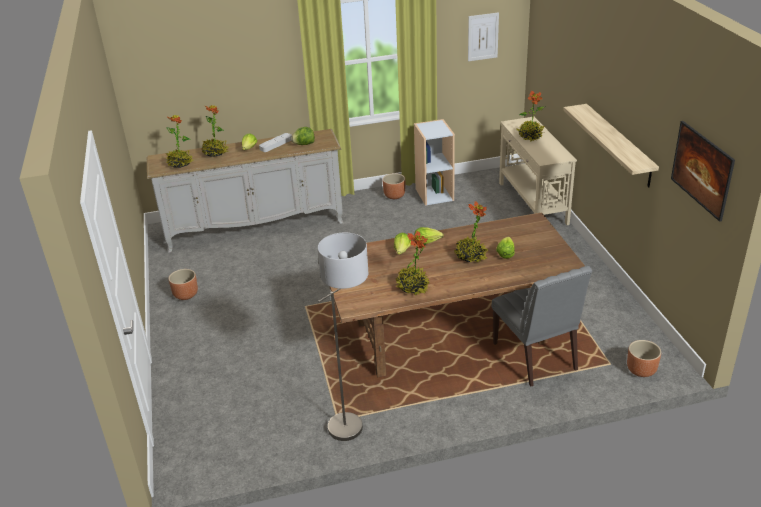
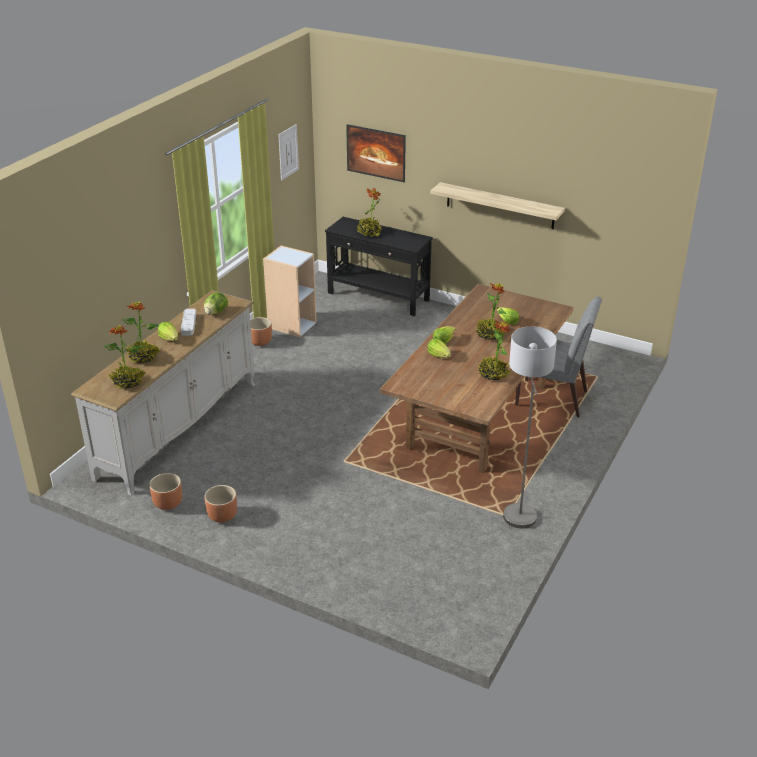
camera: 50 degrees left, 0 degrees up
beige console table [499,117,577,225] -> black console table [325,217,433,316]
brown planter [627,340,661,377] -> brown planter moved to [149,473,182,510]
picture [671,121,735,222] -> picture moved to [346,124,406,182]

